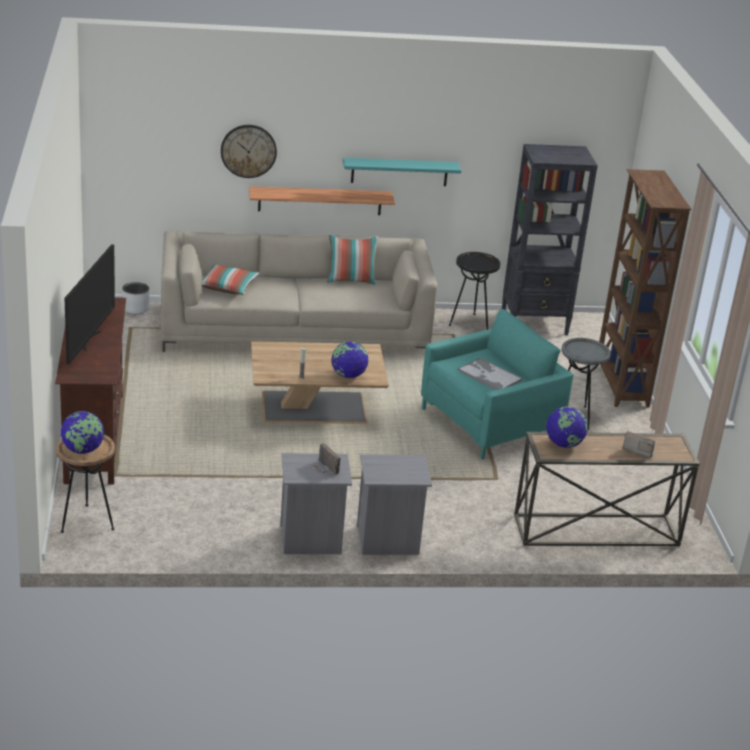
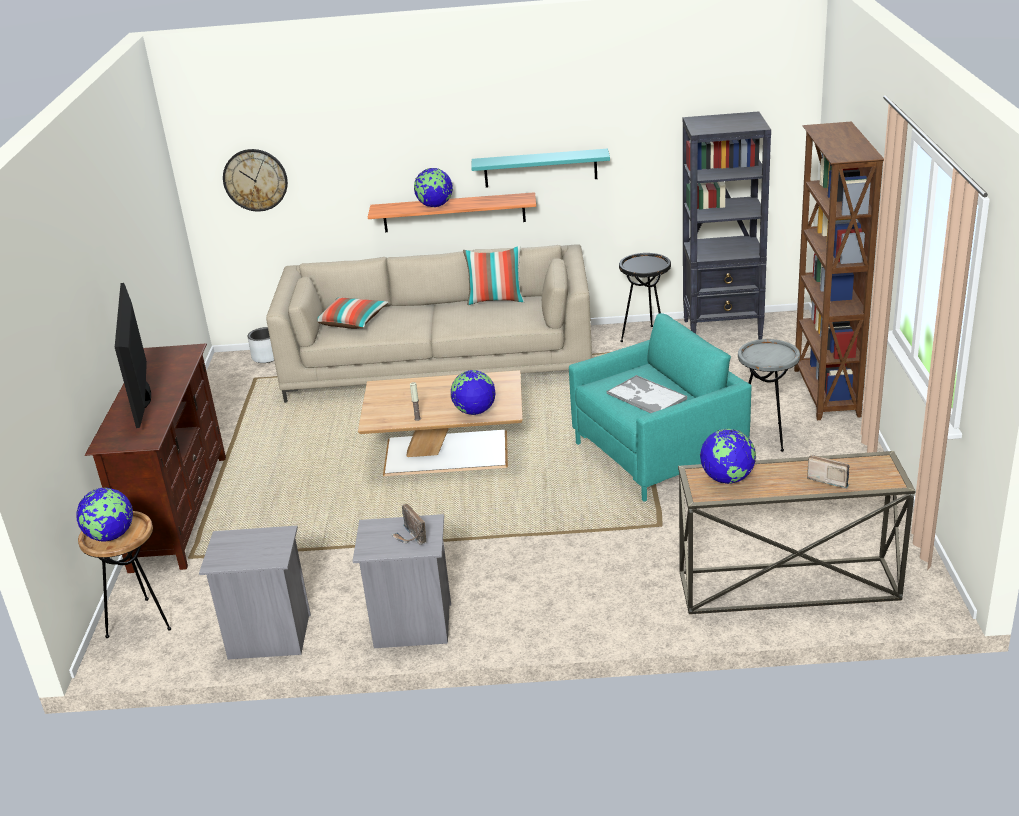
camera: 10 degrees right, 0 degrees up
television [65,244,115,364] -> television turned 150 degrees clockwise [115,283,151,428]
wall clock [221,125,277,178] -> wall clock moved to [223,149,288,212]
grey nightstand [357,454,432,555] -> grey nightstand moved to [199,526,311,659]
none -> globe [414,168,453,207]

